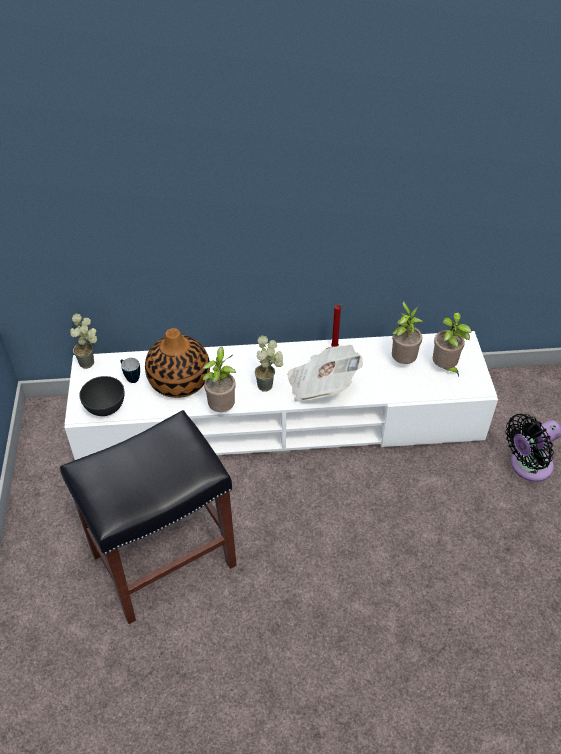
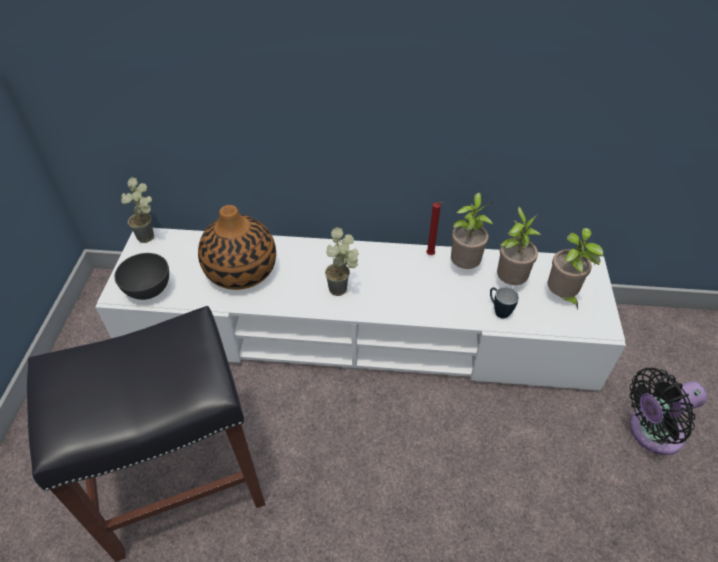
camera: 10 degrees right, 0 degrees up
mug [121,358,140,383] -> mug moved to [490,287,519,319]
potted plant [202,347,236,412] -> potted plant moved to [451,193,493,269]
newspaper [287,345,363,401] -> none

